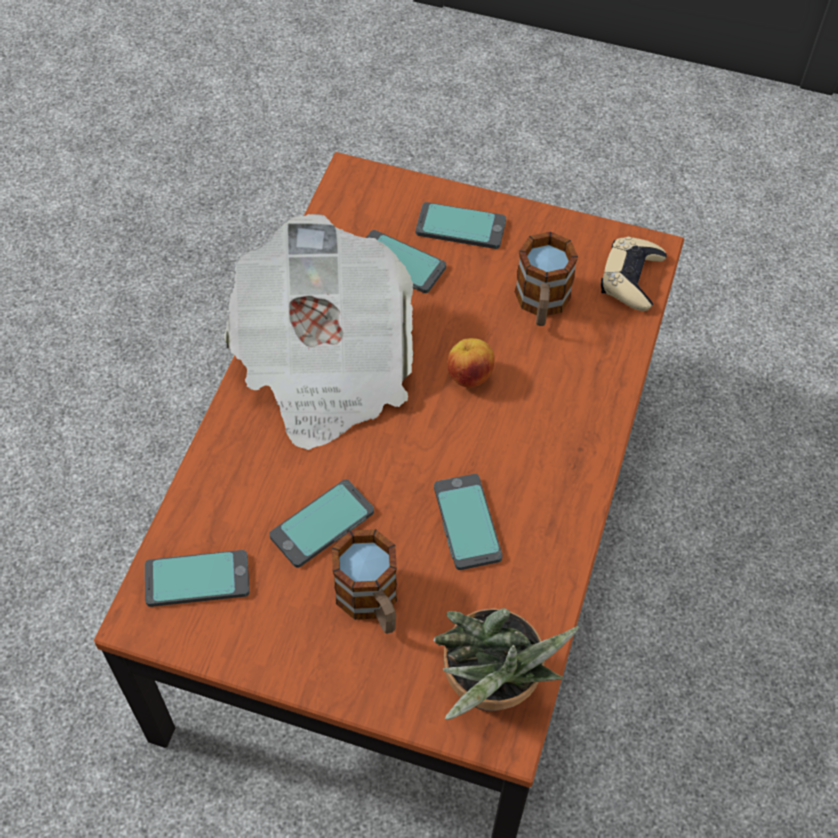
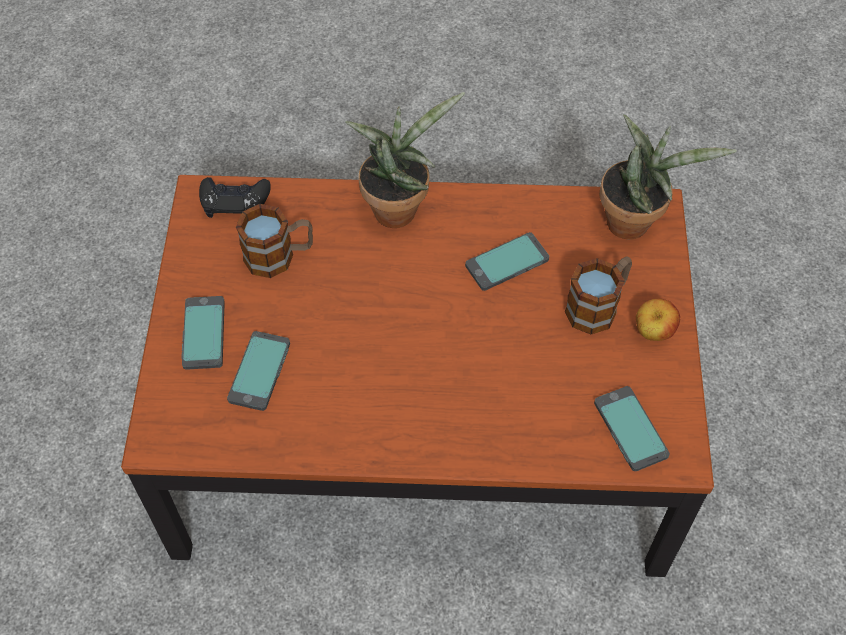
camera: 105 degrees left, 0 degrees up
newspaper [224,214,413,450] -> none
phone [269,479,374,568] -> none
apple [447,338,495,387] -> apple moved to [636,299,680,341]
beige game controller [601,236,667,311] -> black game controller [199,177,271,218]
none -> potted plant [345,92,465,228]

